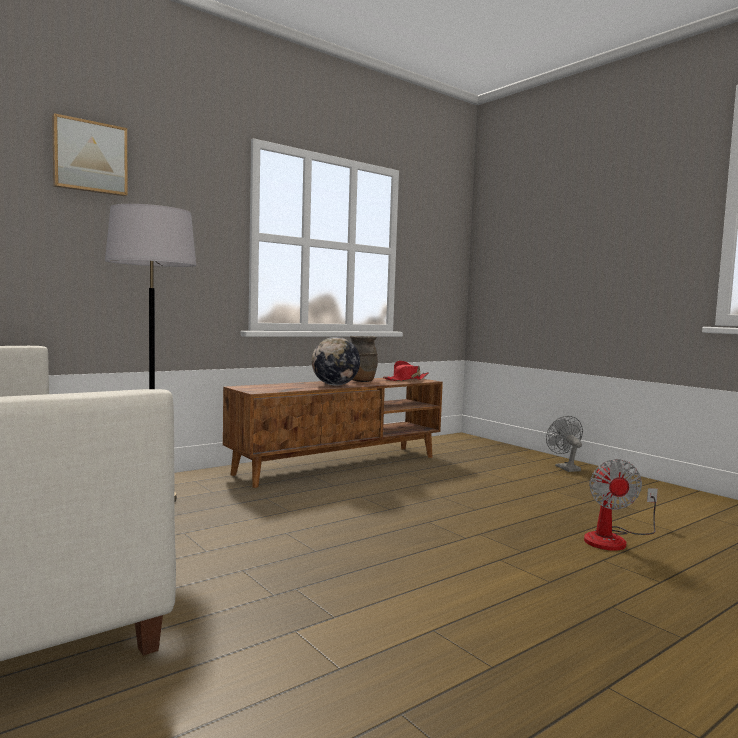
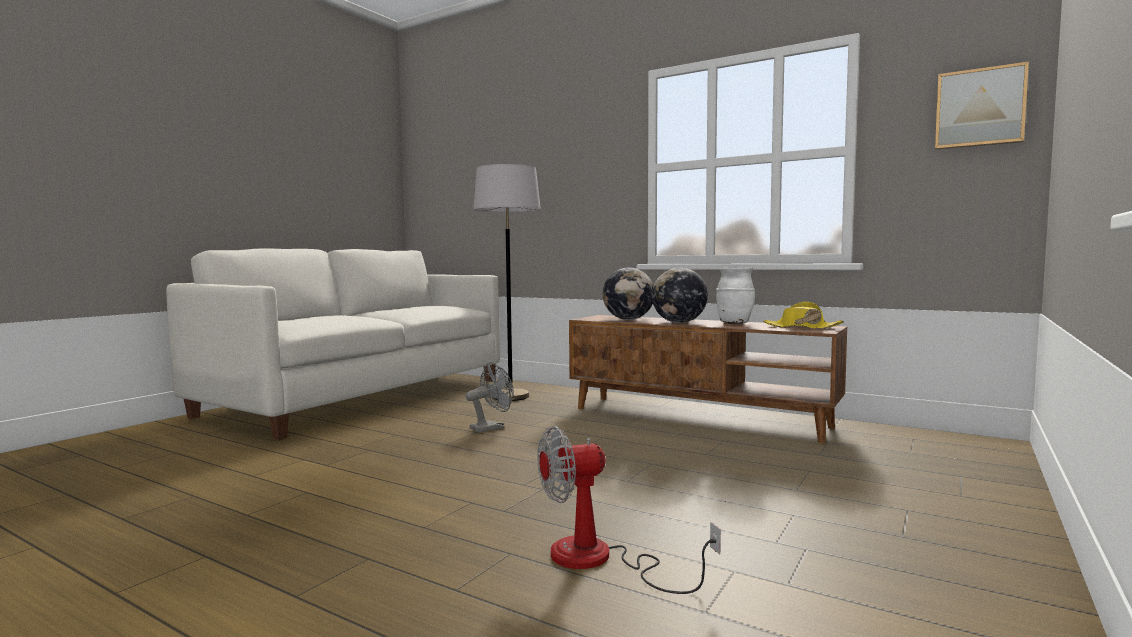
camera: 70 degrees right, 0 degrees up
picture [52,113,128,196] -> picture moved to [935,62,1029,150]
brown vase [350,336,378,382] -> white vase [716,267,755,324]
red hat [383,361,429,381] -> yellow hat [763,301,844,329]
grey fan [546,416,583,472] -> grey fan moved to [465,362,514,433]
none -> globe [603,268,653,320]

